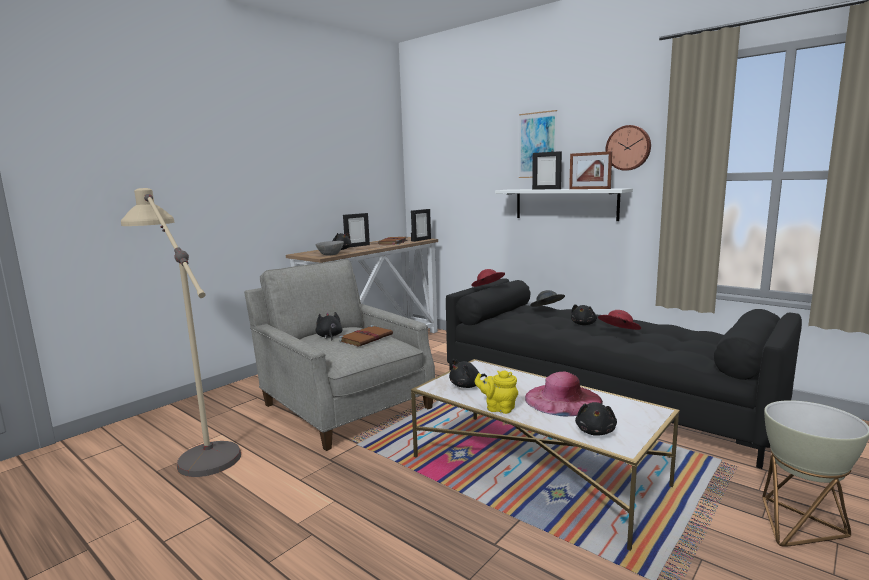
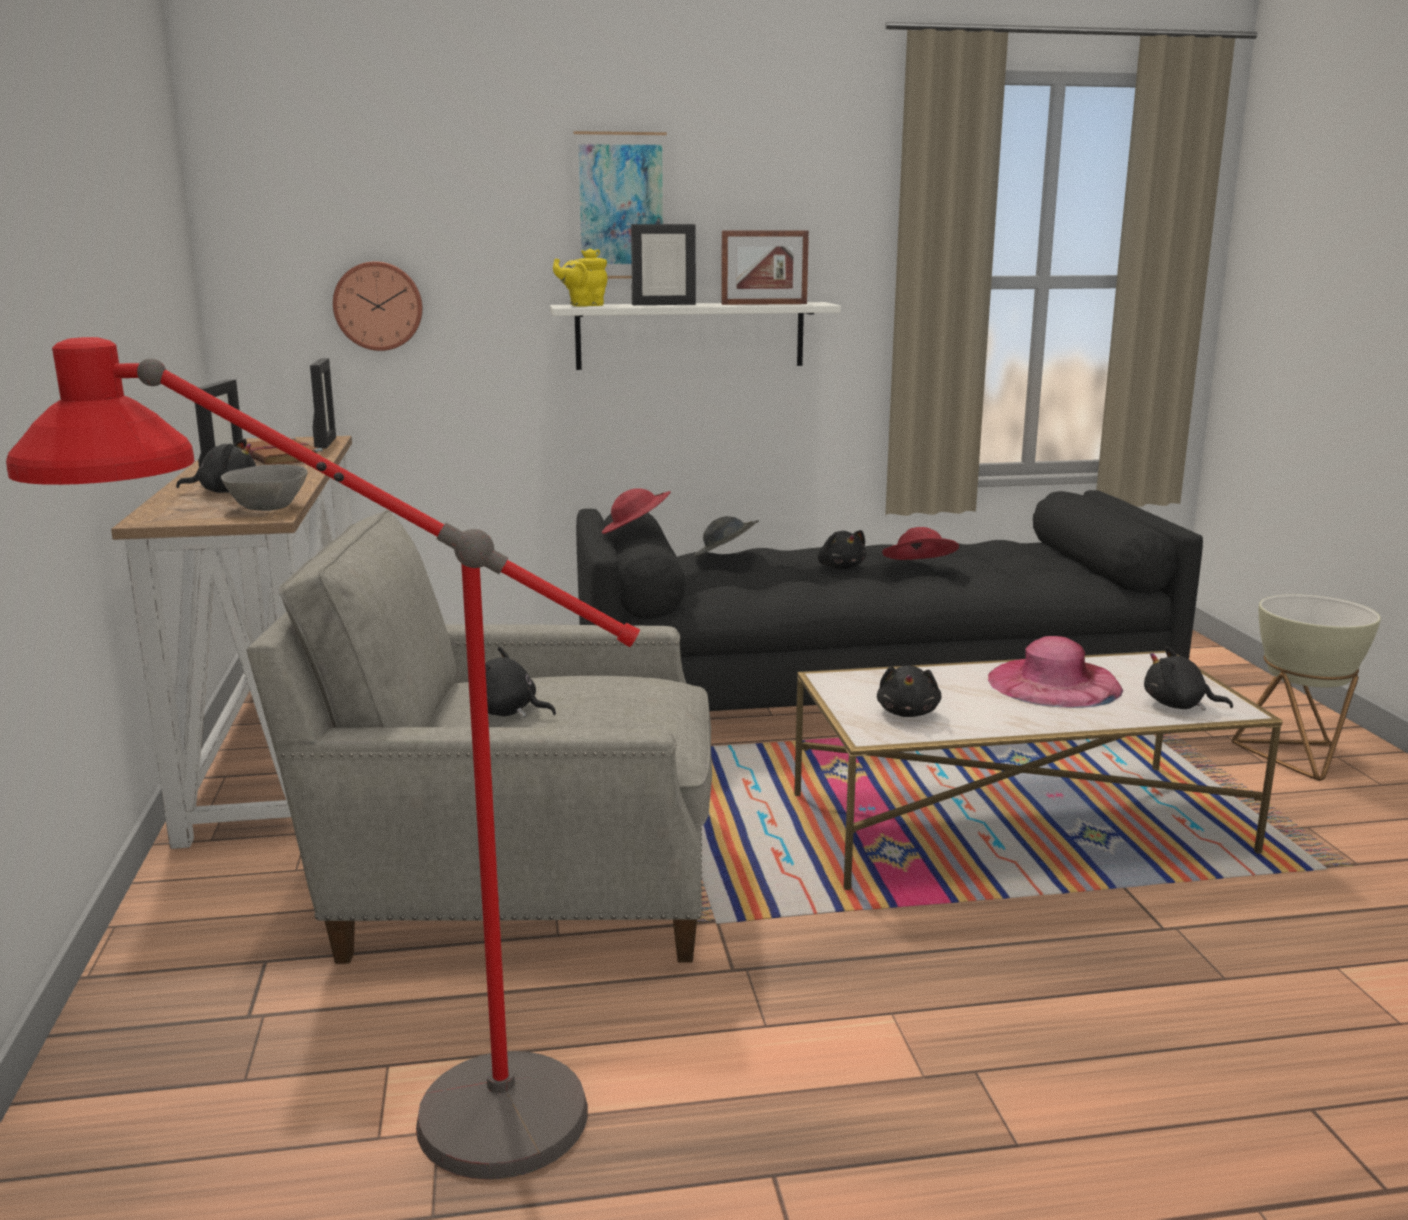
camera: 50 degrees left, 5 degrees up
beige floor lamp [121,188,241,477] -> red floor lamp [6,337,640,1180]
brown book [339,325,393,347] -> none
yellow teapot [475,370,518,414] -> yellow teapot moved to [553,249,607,307]
black plush toy [575,402,617,436] -> black plush toy turned 150 degrees clockwise [1144,646,1233,711]
wall clock [605,125,651,171] -> wall clock moved to [333,261,423,351]

